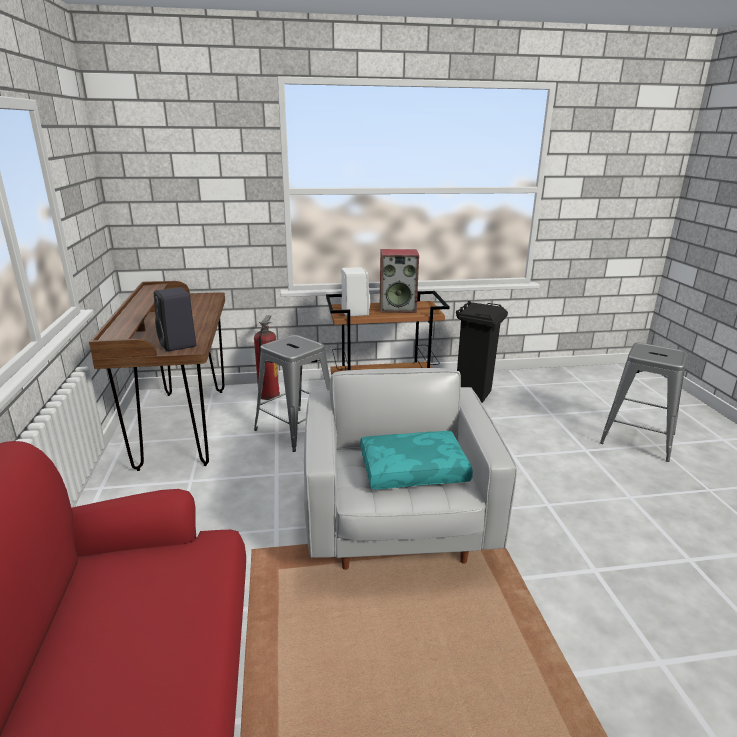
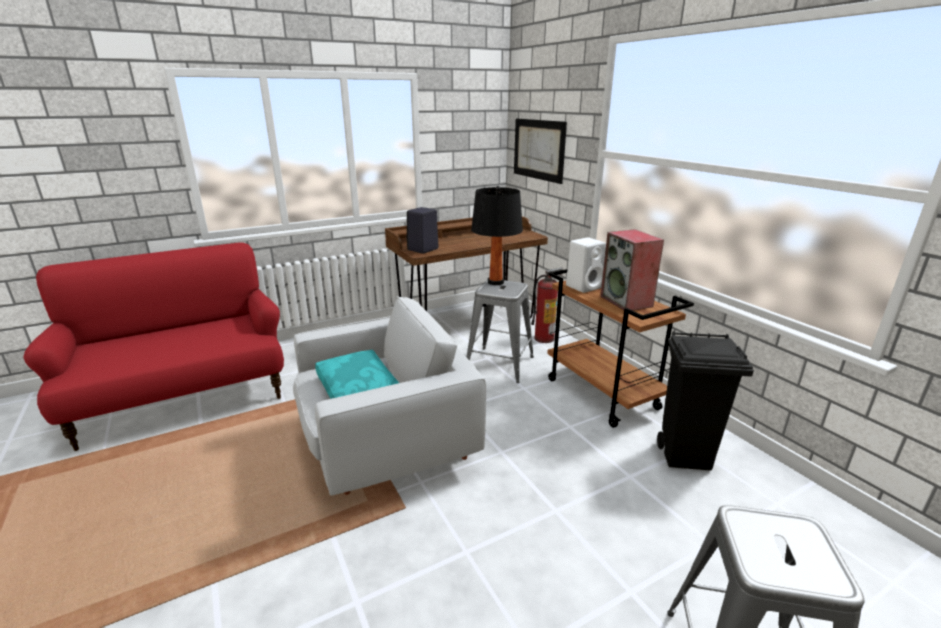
camera: 70 degrees right, 0 degrees up
none -> black table lamp [471,186,523,285]
none -> picture [514,119,567,184]

